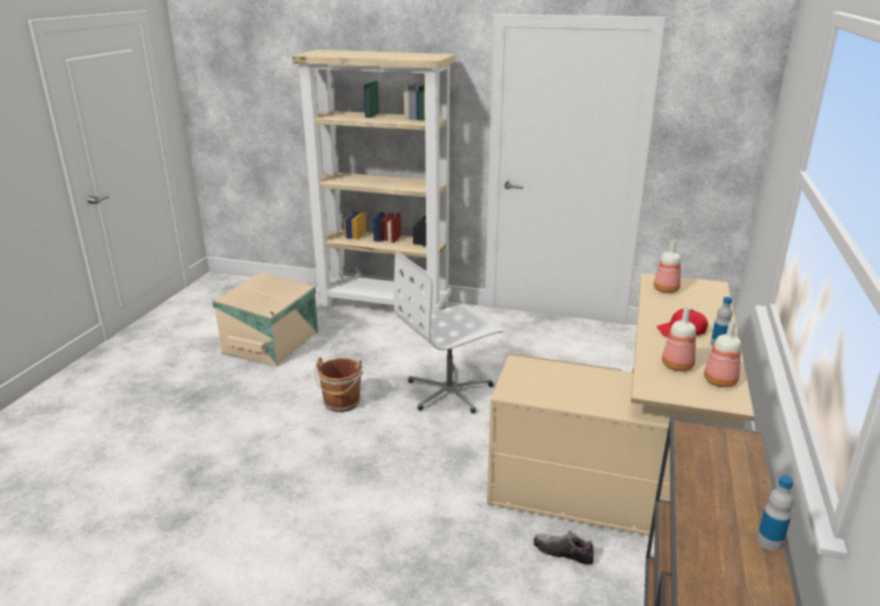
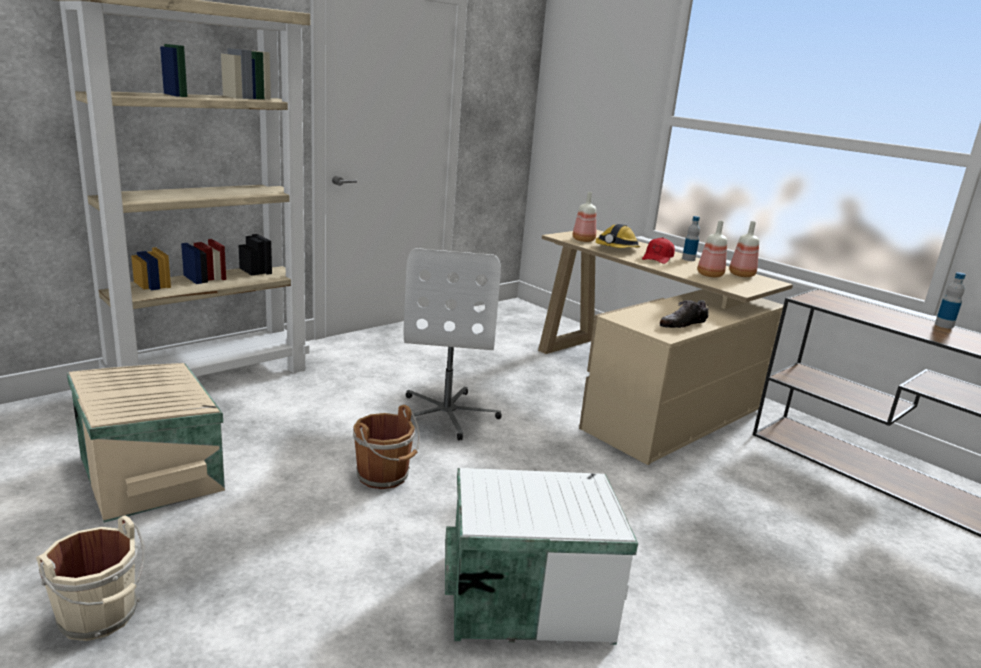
camera: 60 degrees left, 5 degrees down
shoe [534,530,594,564] -> shoe moved to [660,300,709,328]
none -> beige bucket [36,515,145,641]
none -> white storage box [445,468,638,645]
none -> hard hat [596,224,641,248]

